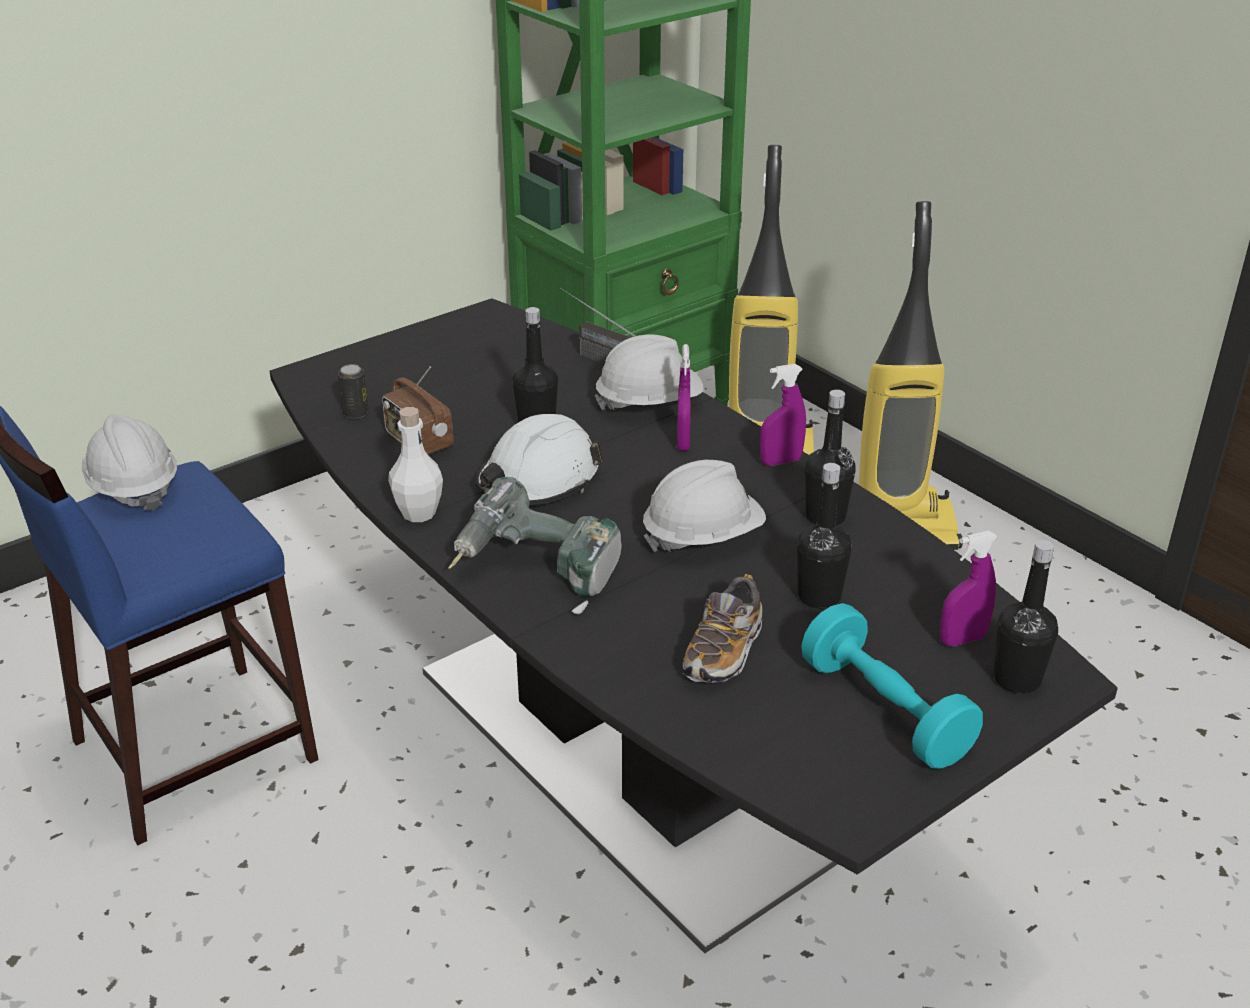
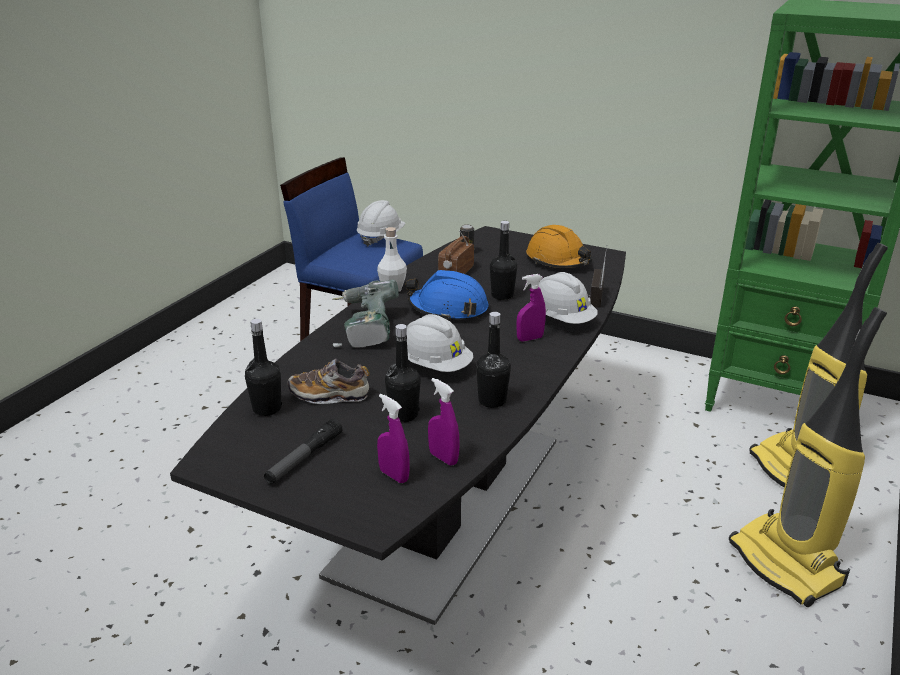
camera: 65 degrees right, 5 degrees down
white hard hat [475,414,603,505] -> blue hard hat [406,270,489,319]
purple spray bottle [760,364,806,466] -> purple spray bottle moved to [428,378,460,466]
turquoise dumbbell [801,603,983,769] -> flashlight [264,419,343,484]
black bottle [994,540,1058,693] -> black bottle moved to [245,319,282,416]
none -> orange hard hat [526,225,592,268]

